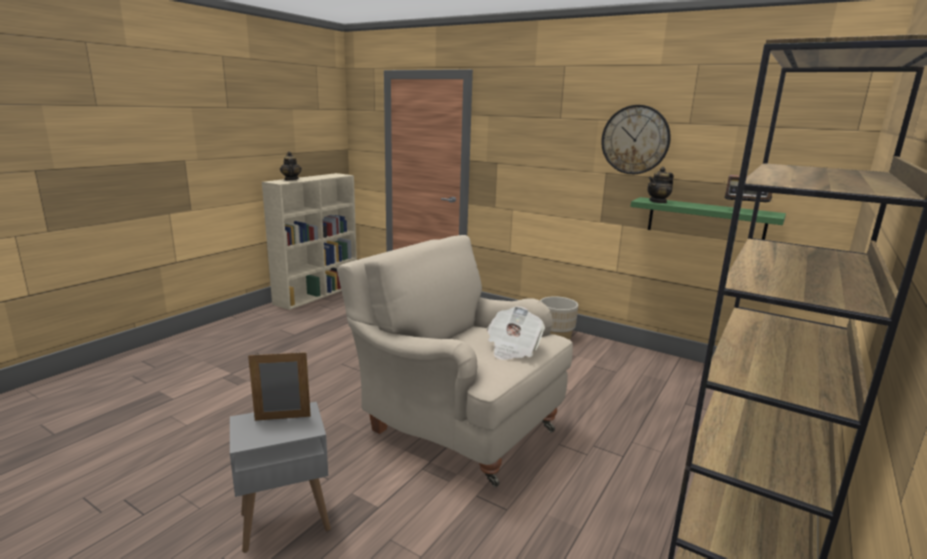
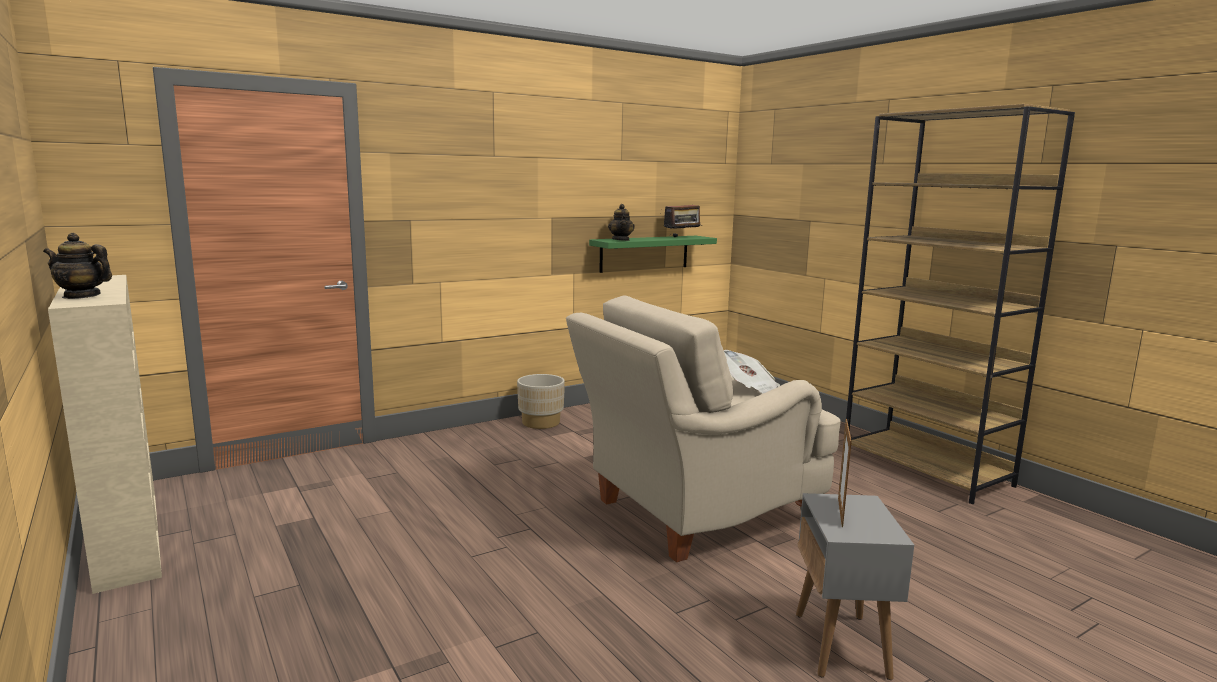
camera: 65 degrees left, 5 degrees down
wall clock [601,105,671,174] -> none

